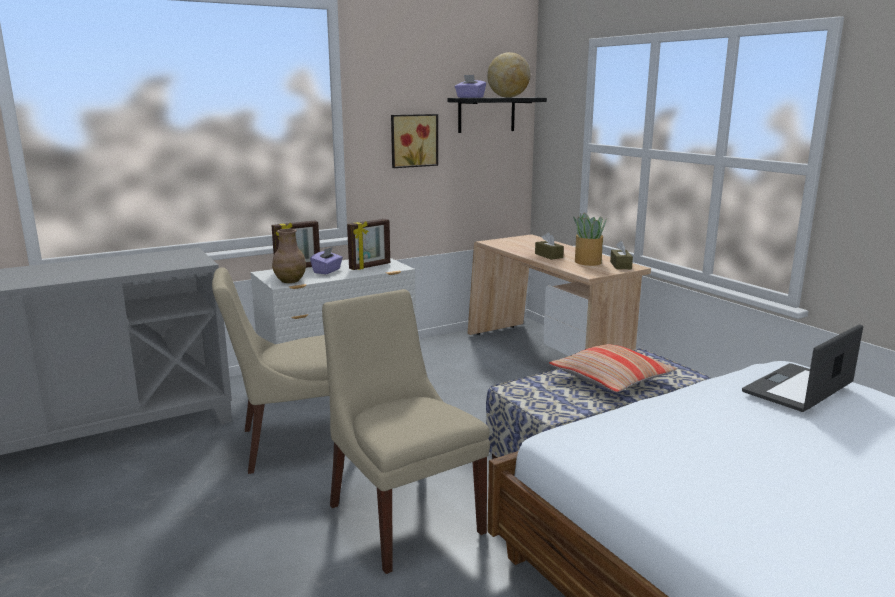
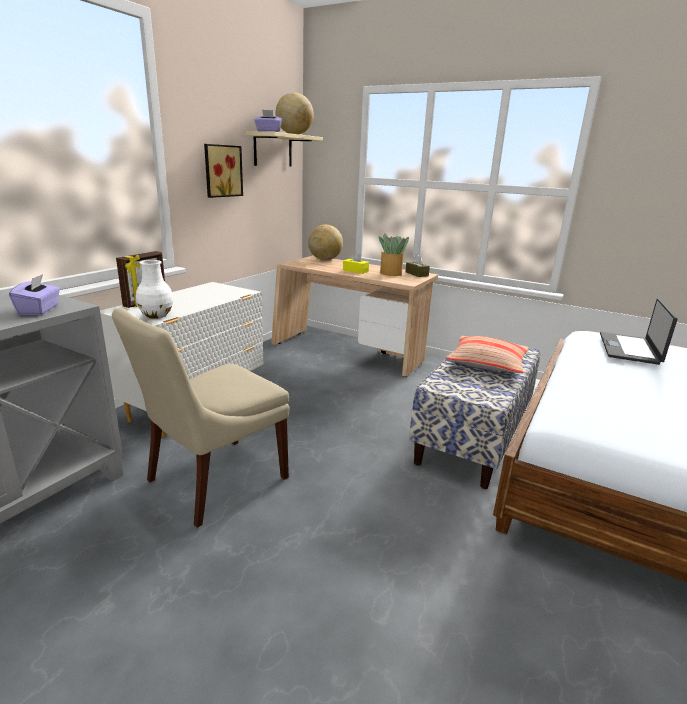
camera: 30 degrees left, 5 degrees up
brown vase [272,229,306,283] -> white vase [136,260,174,319]
purple tissue box [310,247,343,274] -> purple tissue box moved to [9,274,60,315]
beige chair [322,289,490,574] -> none
picture frame [347,219,390,270] -> none
black shelf [447,97,547,133] -> beige shelf [246,131,323,167]
brown tissue box [535,232,564,260] -> yellow tissue box [343,251,369,274]
none -> globe [308,225,343,260]

